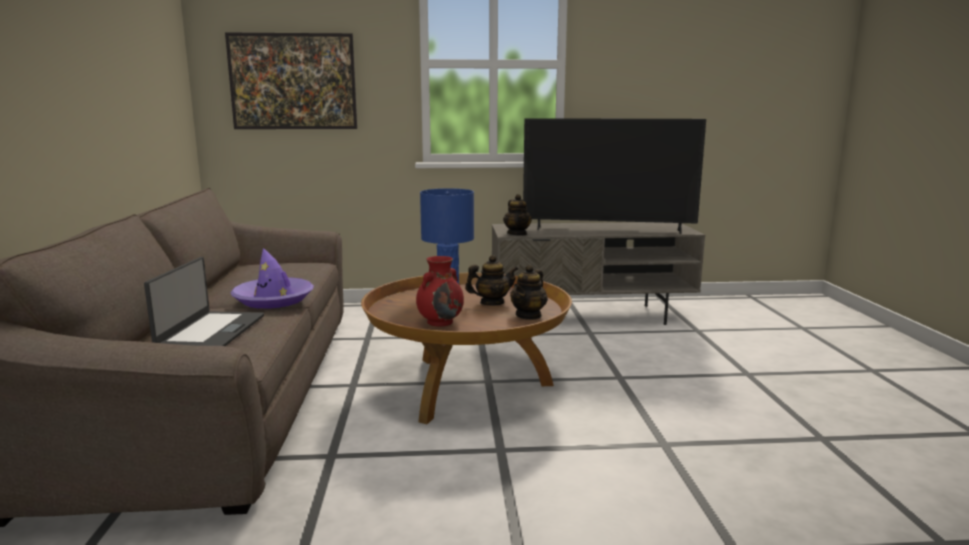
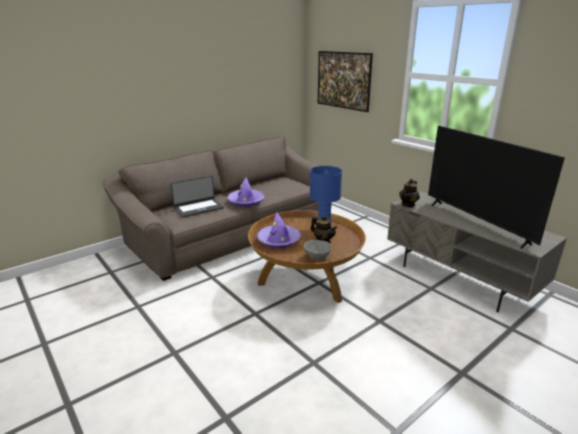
camera: 55 degrees right, 10 degrees up
red vase [416,256,464,326] -> purple hat [257,212,301,248]
teapot [510,264,548,320] -> grey bowl [304,240,332,260]

